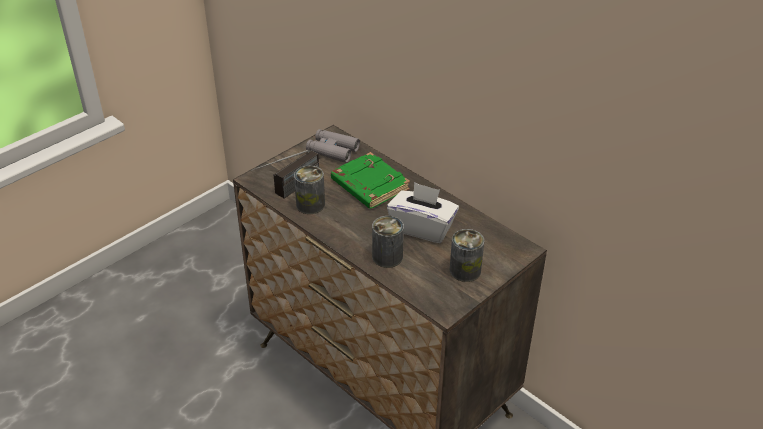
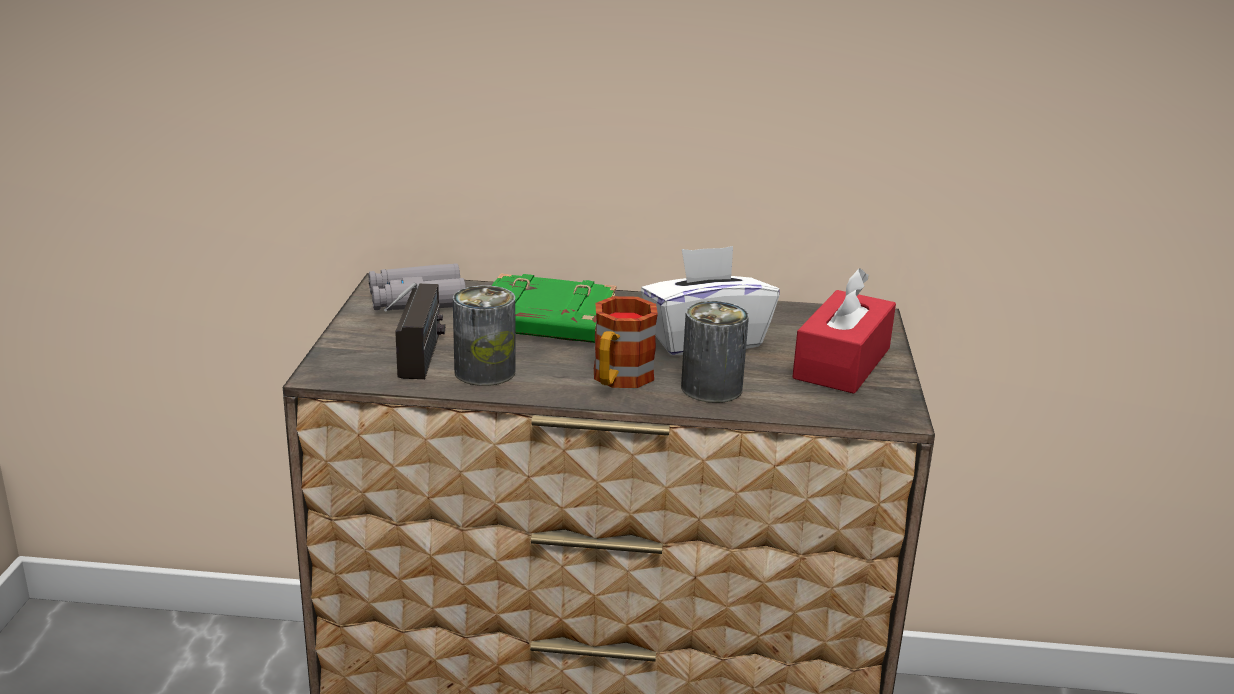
camera: 40 degrees left, 15 degrees down
can [450,229,484,282] -> red tissue box [792,269,896,394]
none -> mug [594,296,658,388]

